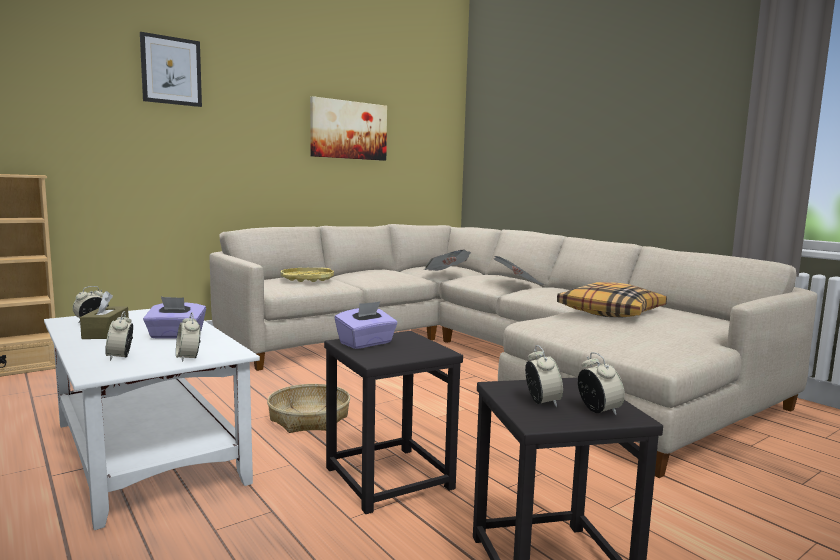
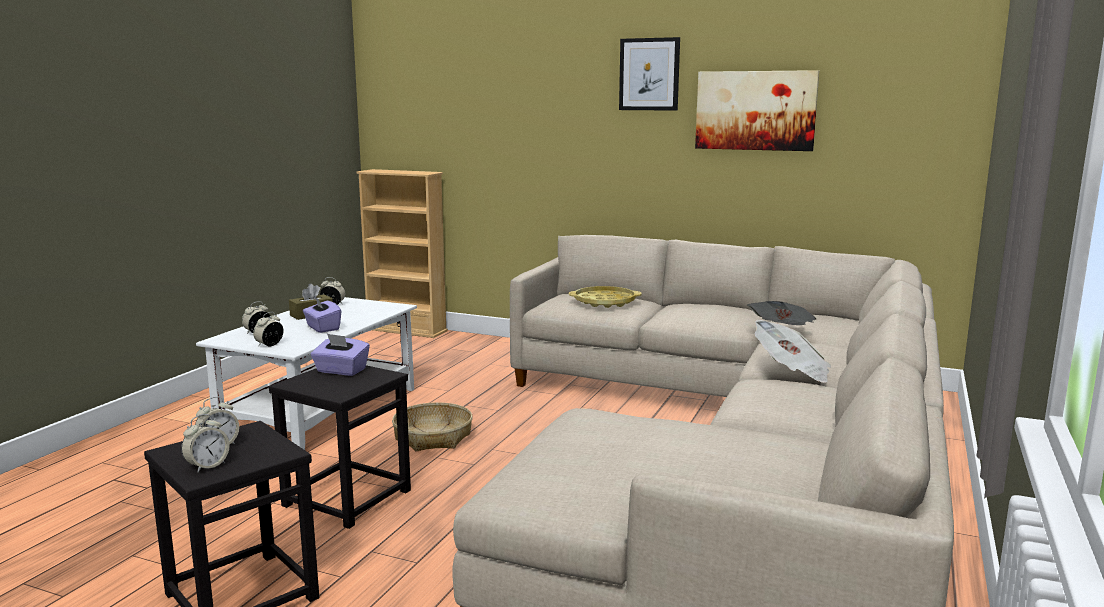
camera: 60 degrees right, 5 degrees up
picture [140,32,202,107] -> picture moved to [619,37,680,111]
pillow [557,282,667,317] -> none

